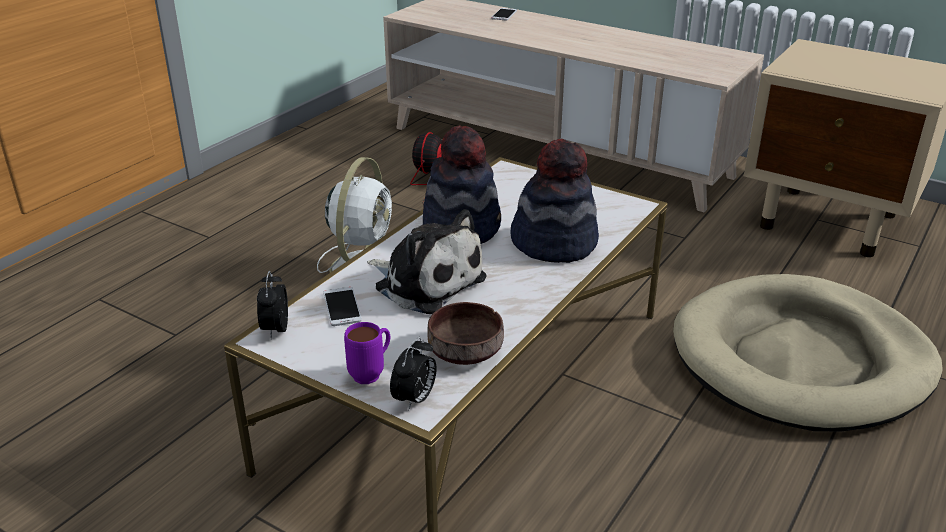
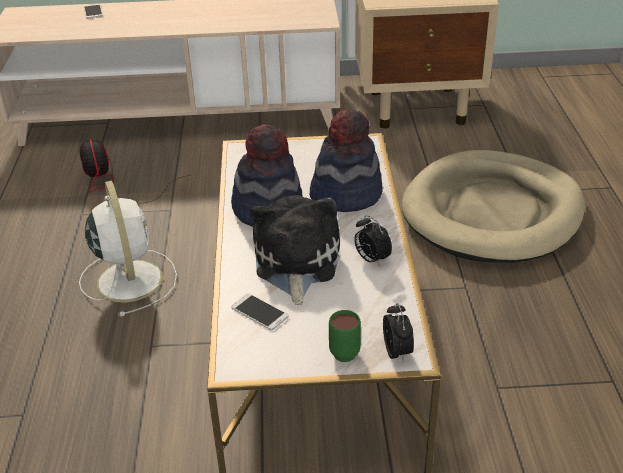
camera: 35 degrees left, 5 degrees up
alarm clock [257,271,288,339] -> alarm clock moved to [354,215,392,267]
purple mug [344,322,390,384] -> green mug [329,310,361,362]
plush toy [367,209,487,314] -> plush toy turned 90 degrees counterclockwise [251,195,340,305]
brown bowl [427,302,504,365] -> none

